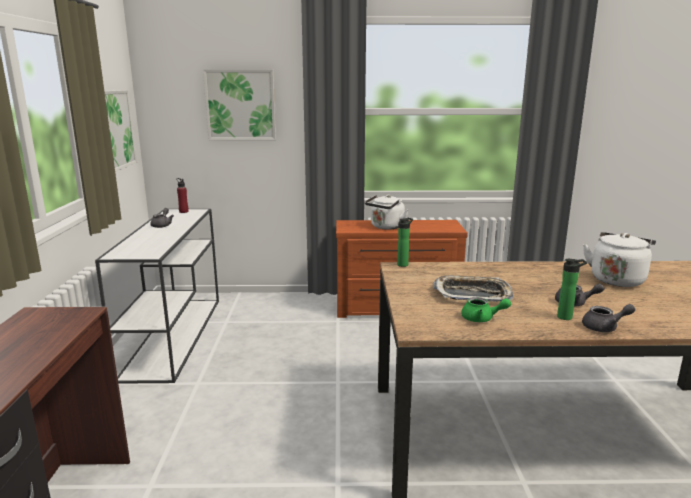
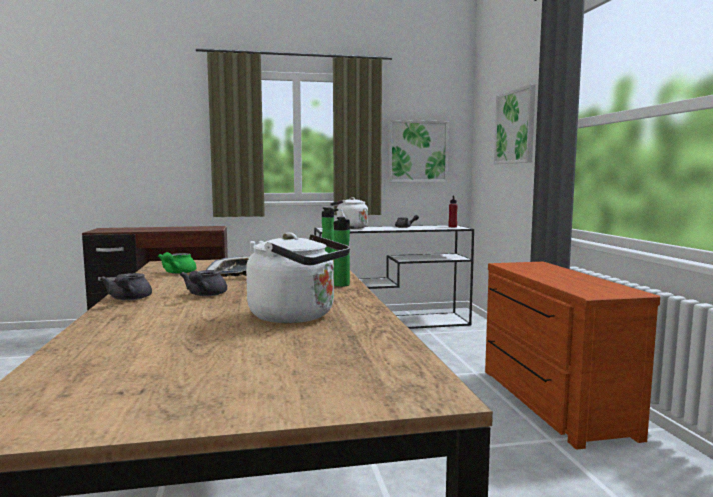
camera: 80 degrees right, 10 degrees down
white kettle [365,195,408,230] -> white kettle moved to [330,197,368,229]
bottle [557,259,587,320] -> bottle moved to [334,217,350,287]

